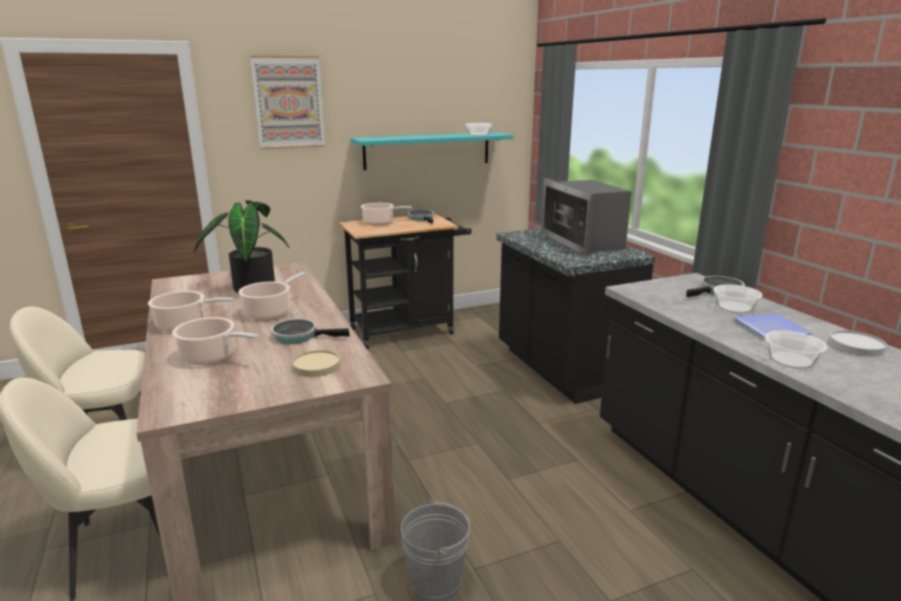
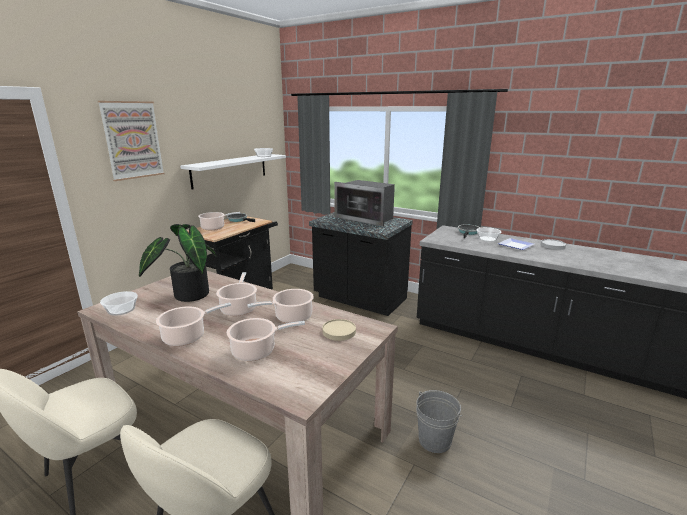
camera: 35 degrees left, 0 degrees up
frying pan [270,319,350,344] -> cooking pot [247,289,314,323]
turquoise shelf [350,132,514,170] -> white shelf [180,154,286,189]
bowl [765,330,827,369] -> bowl moved to [100,291,138,316]

